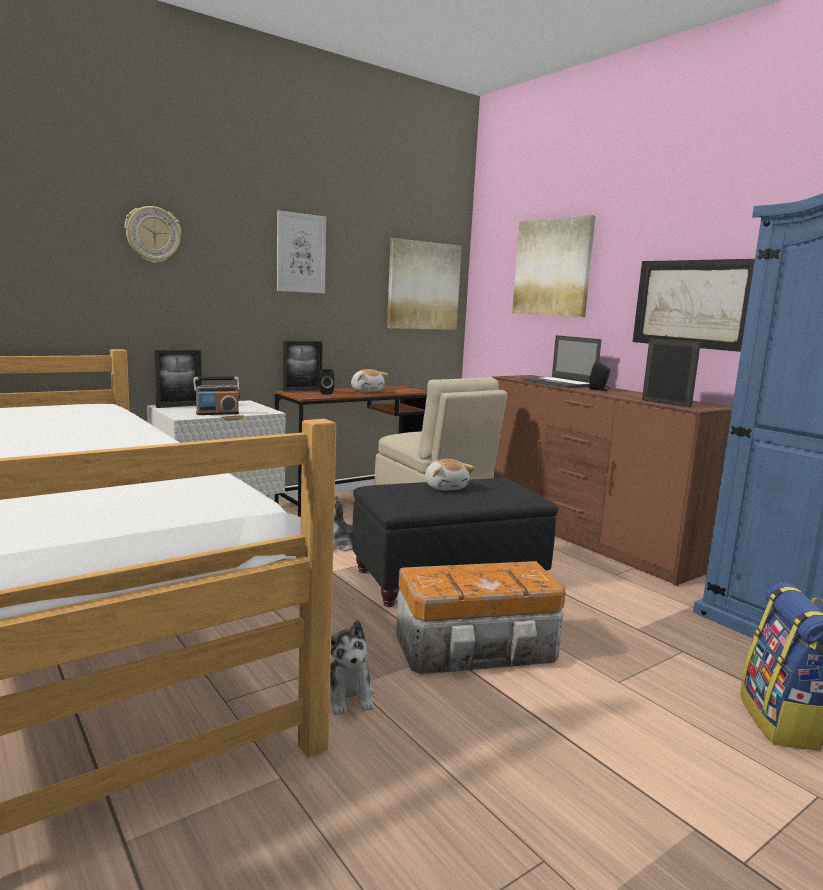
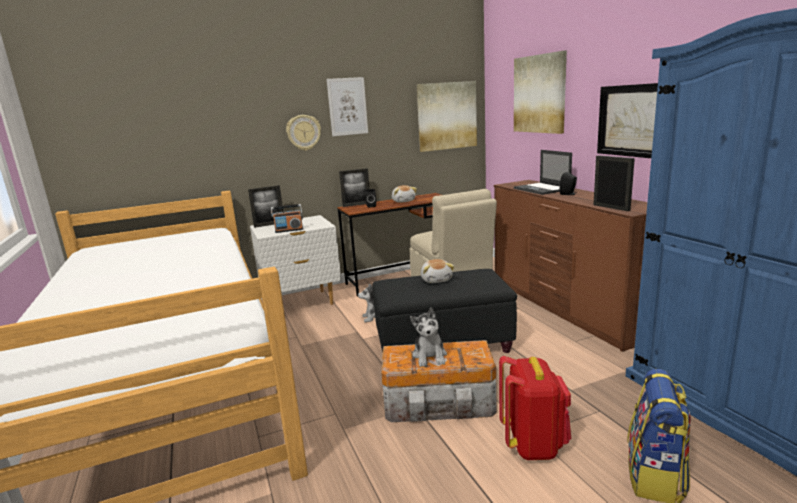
camera: 15 degrees right, 5 degrees up
wall clock [125,206,181,263] -> wall clock moved to [286,115,321,151]
plush toy [330,620,375,715] -> plush toy moved to [410,308,447,367]
none -> red backpack [499,356,571,460]

